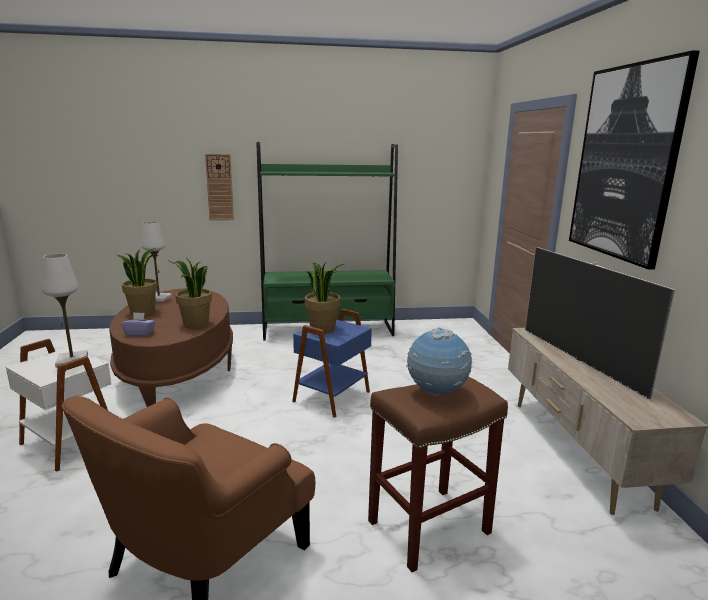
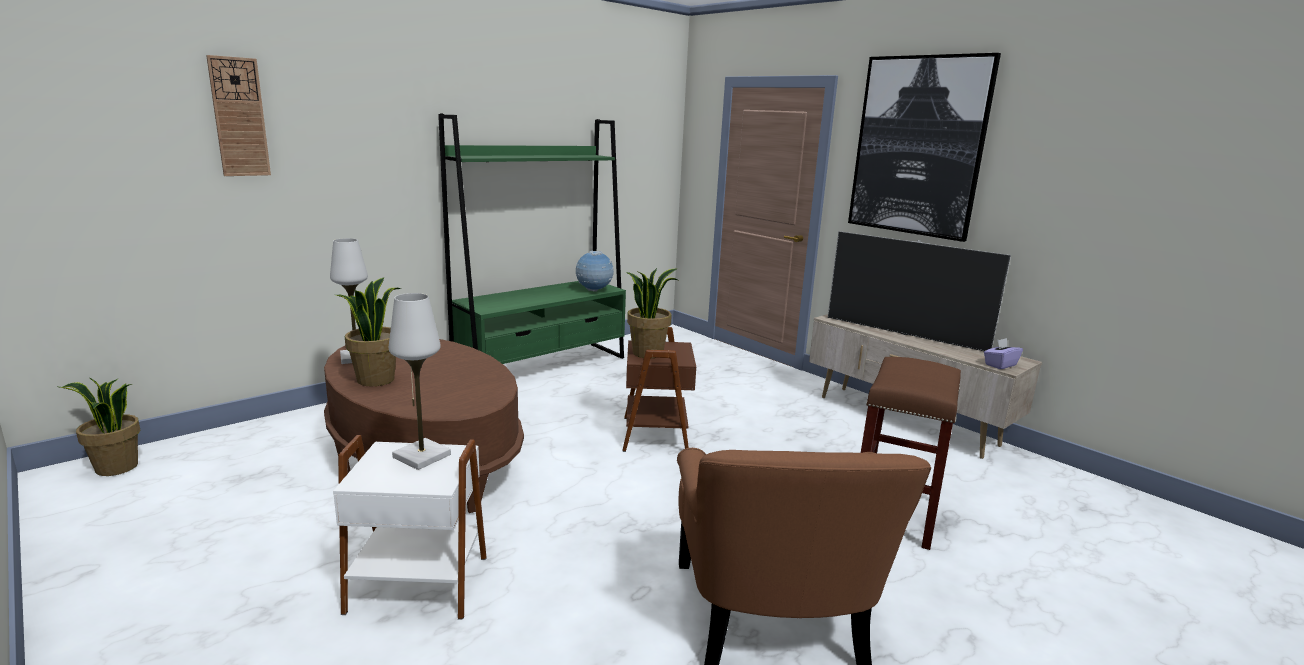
camera: 35 degrees left, 0 degrees up
purple tissue box [121,312,155,337] -> purple tissue box moved to [984,338,1023,369]
potted plant [168,258,212,329] -> potted plant moved to [56,377,140,476]
wall clock [205,154,234,220] -> wall clock moved to [206,55,271,176]
blue side table [292,309,372,418] -> brown side table [622,327,696,452]
globe [406,327,472,396] -> globe moved to [576,250,614,292]

